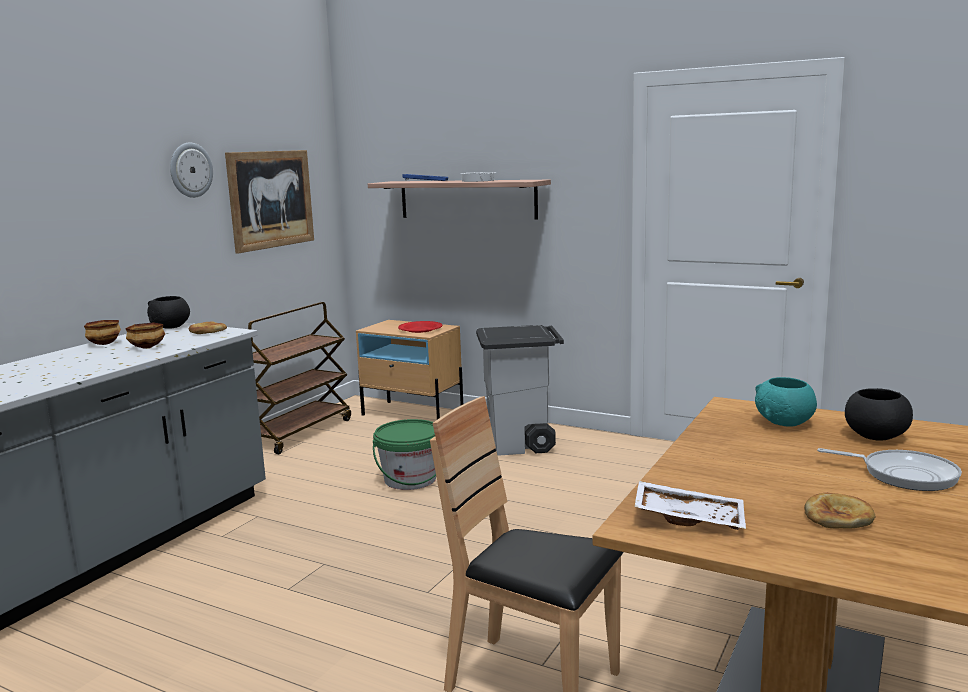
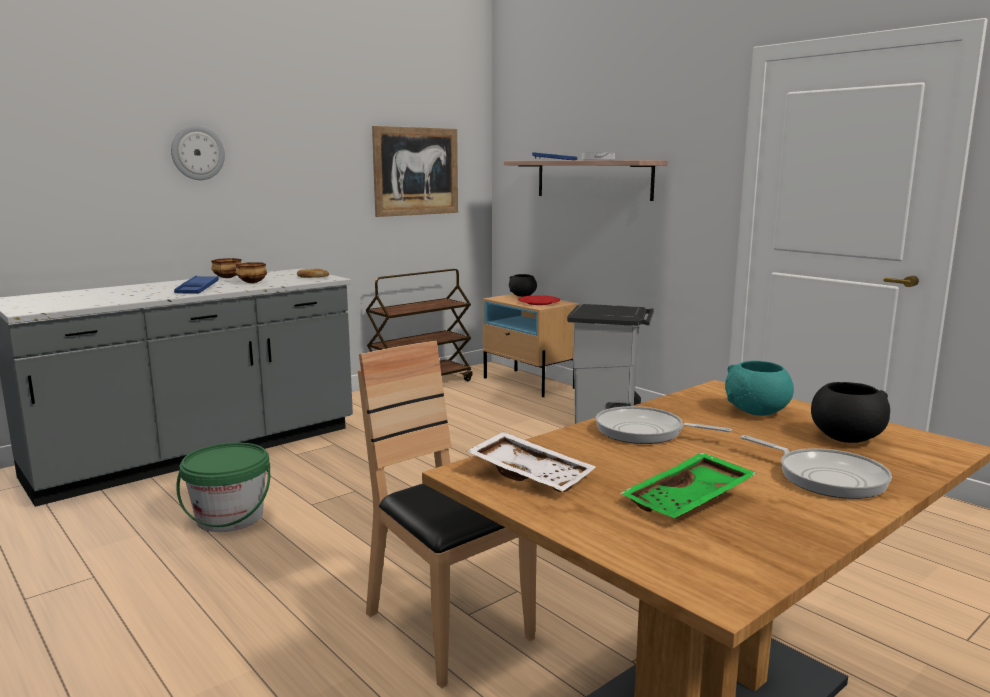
camera: 20 degrees right, 0 degrees up
black bowl [147,296,190,329] -> black bowl moved to [509,274,537,297]
wall clock [170,142,213,198] -> wall clock moved to [171,125,225,180]
green bucket [373,419,436,490] -> green bucket moved to [176,443,270,532]
bread [804,493,875,529] -> green tray [620,452,757,518]
none -> blue tray [174,276,219,294]
none -> frying pan [596,406,732,444]

